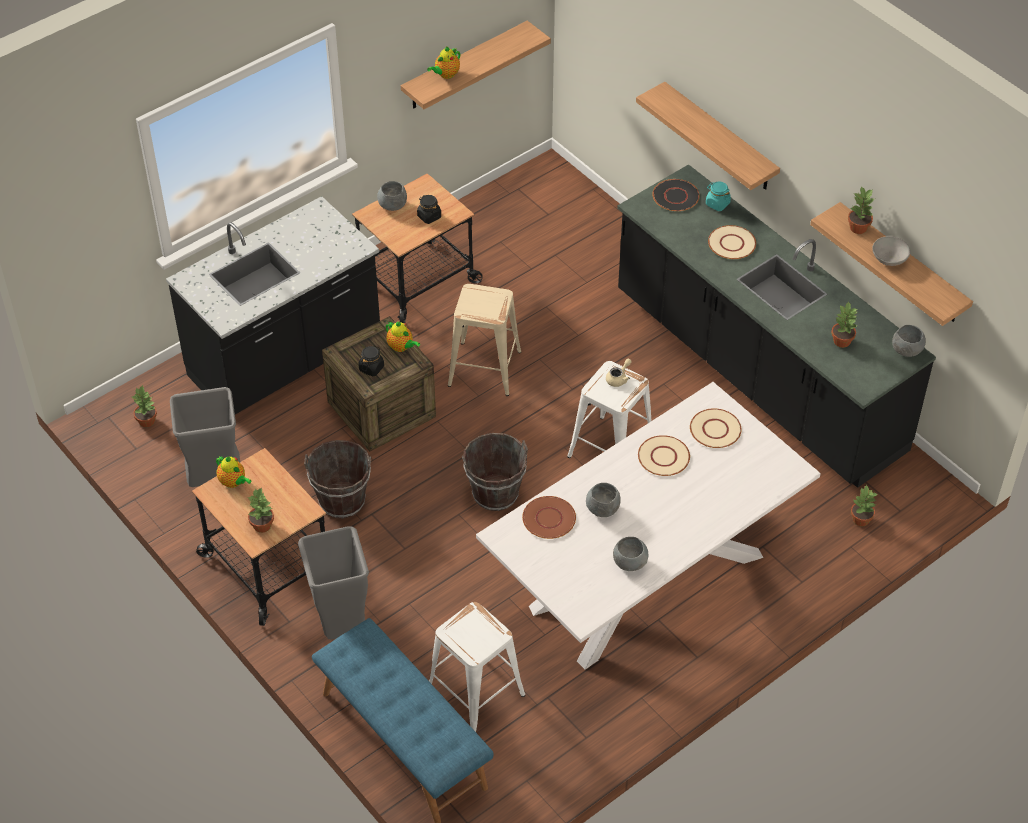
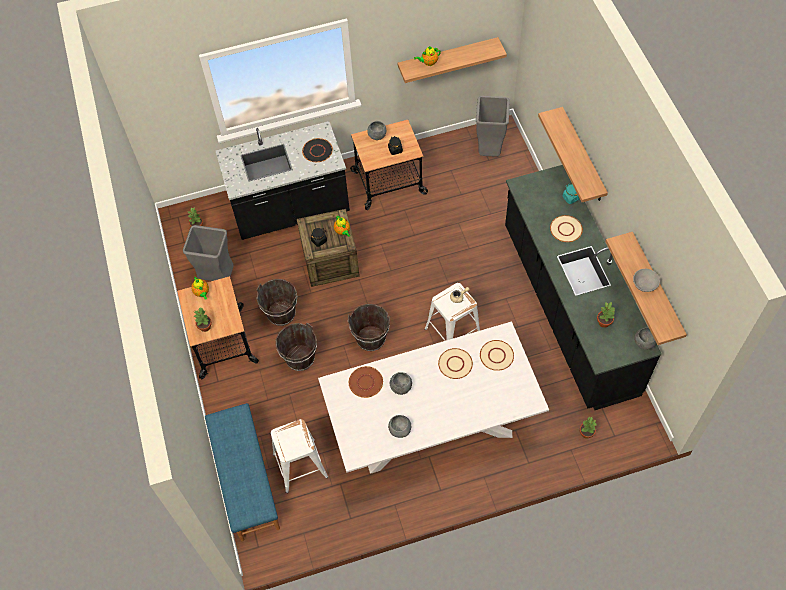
camera: 25 degrees right, 10 degrees up
grey trash can [298,527,369,639] -> grey trash can moved to [476,96,510,157]
beige stool [448,284,521,396] -> none
black plate [652,179,700,211] -> black plate moved to [302,138,333,162]
potted plant [848,187,874,234] -> none
none -> brown bucket [275,323,317,371]

